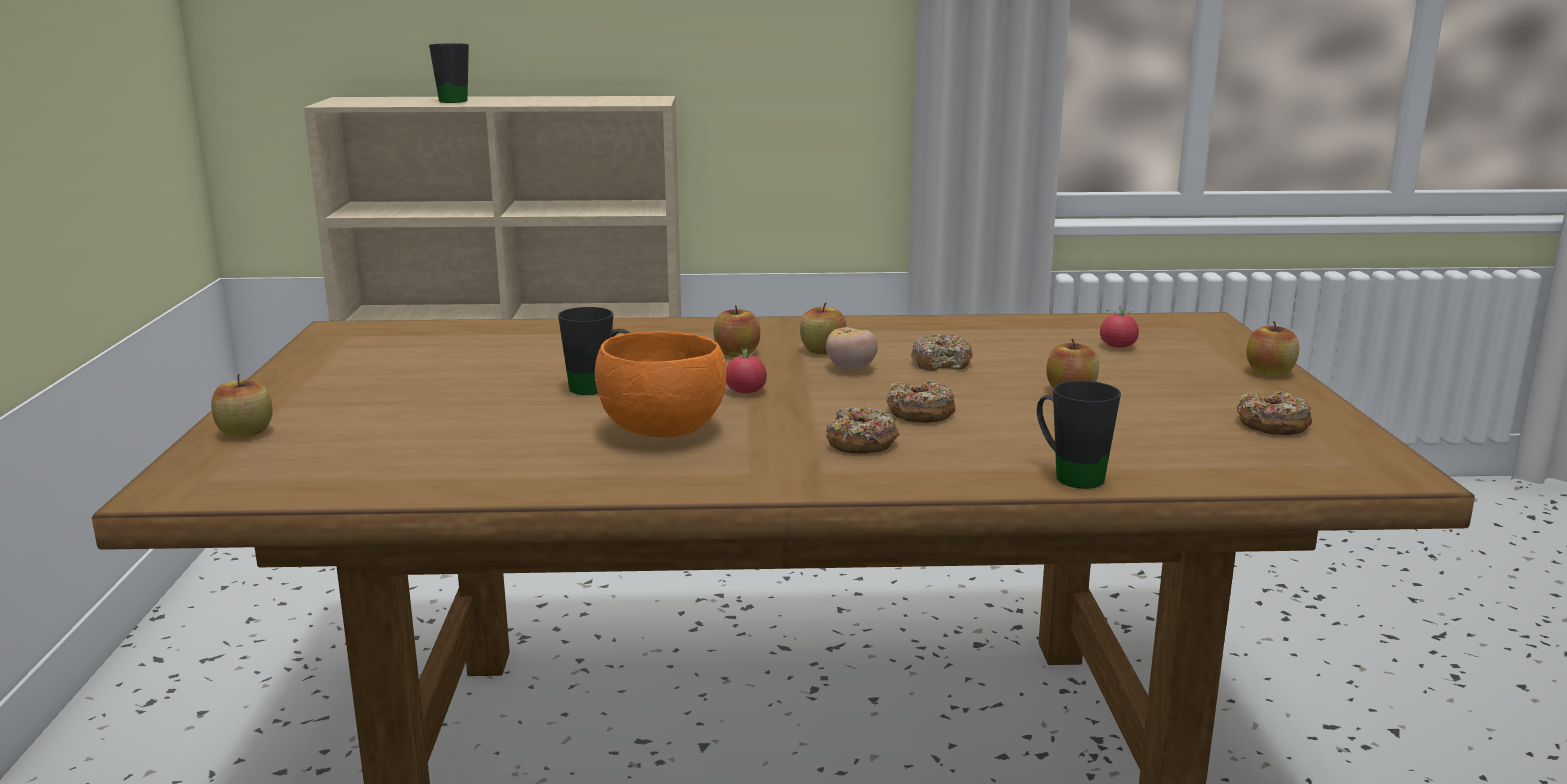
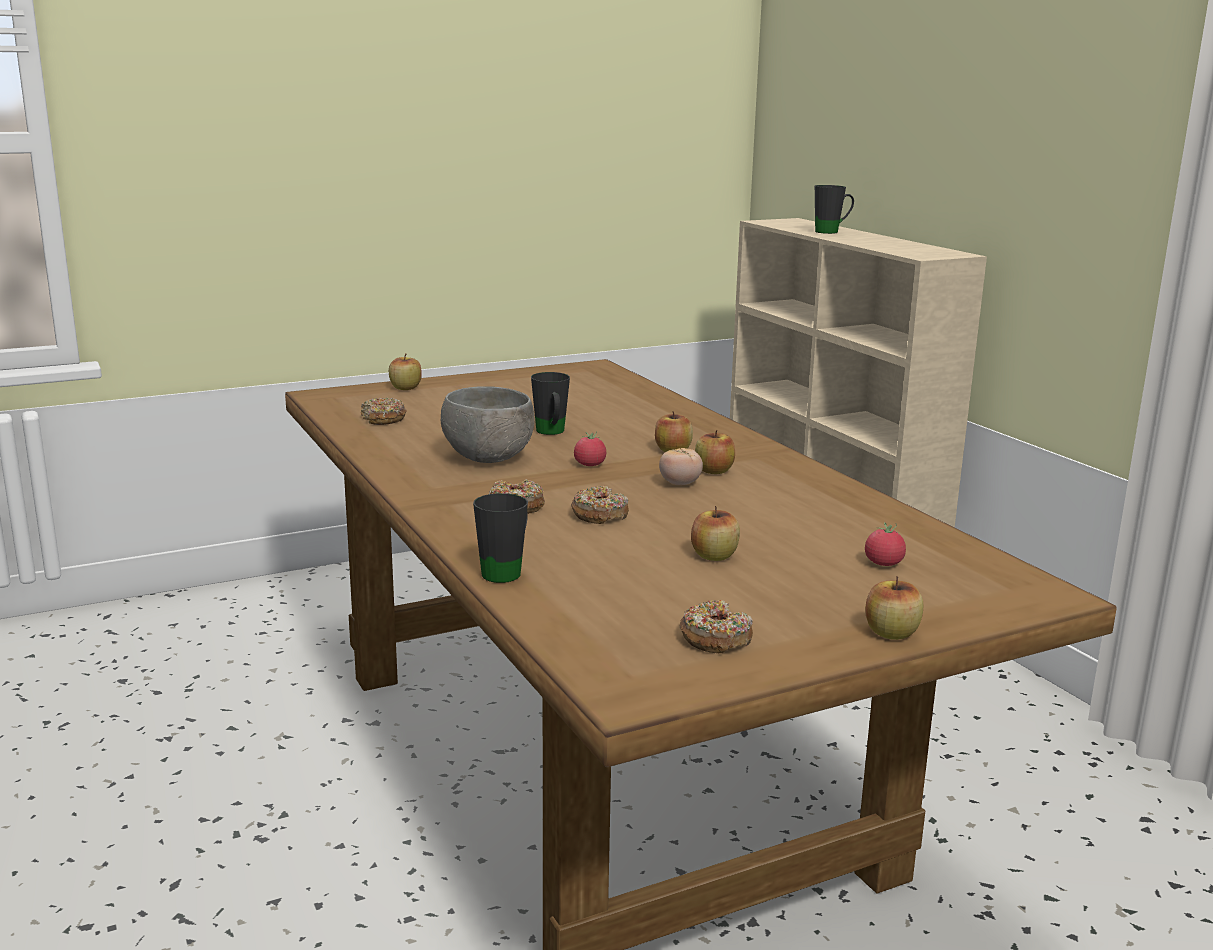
camera: 65 degrees right, 0 degrees up
orange bowl [595,331,726,438] -> grey bowl [441,386,534,463]
donut [911,333,973,371] -> donut moved to [361,397,407,425]

